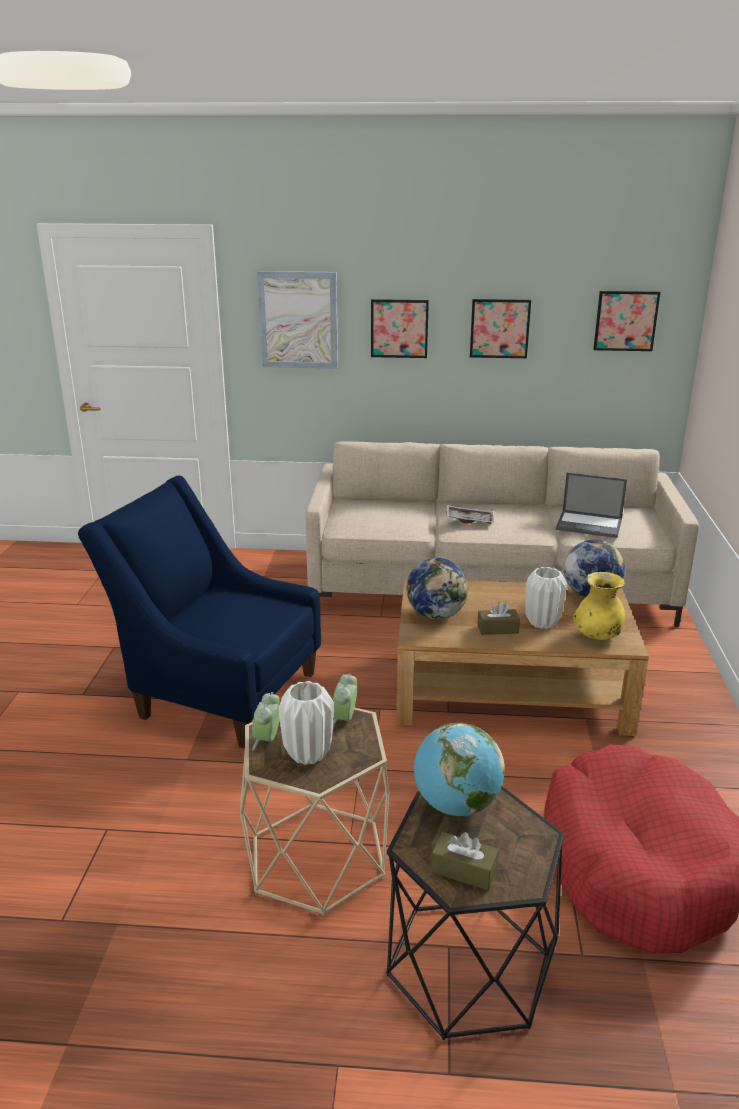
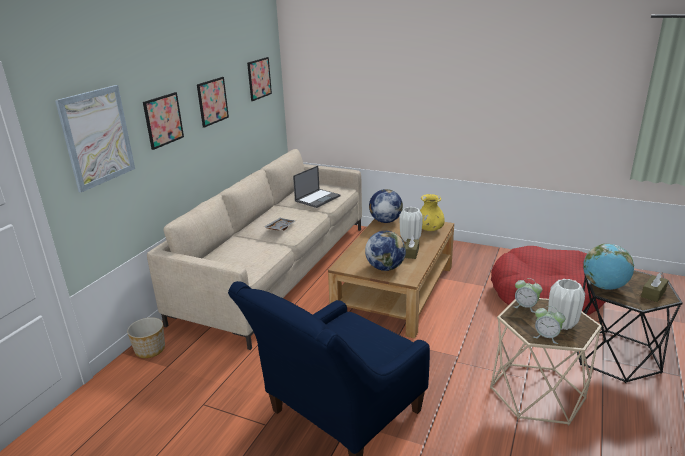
camera: 70 degrees left, 0 degrees up
none -> planter [127,317,165,358]

